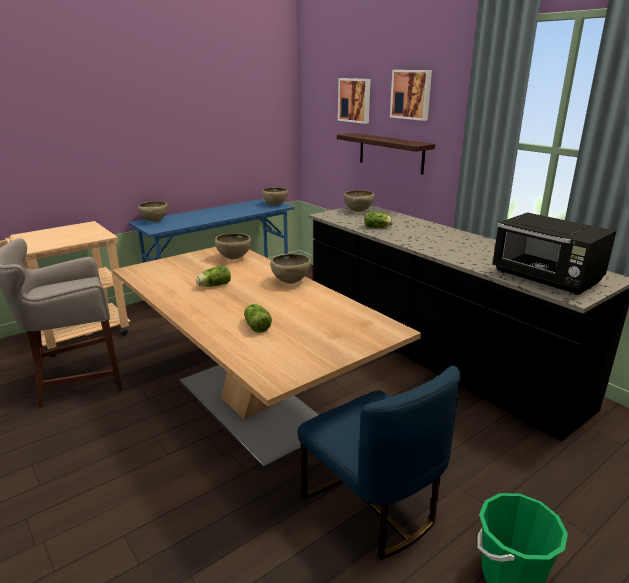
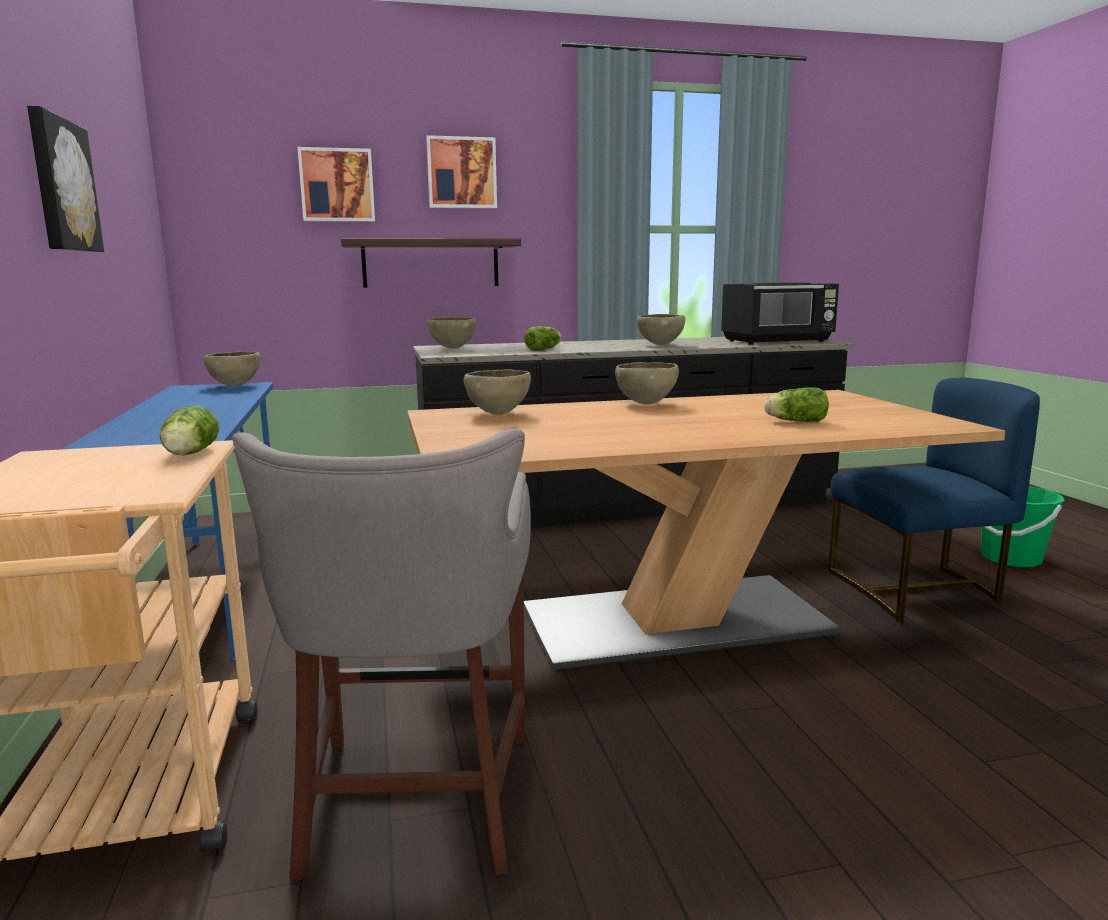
camera: 65 degrees left, 10 degrees down
brown bowl [138,201,168,222] -> brown bowl moved to [637,314,685,345]
lettuce [196,266,231,287] -> lettuce moved to [160,405,219,456]
none -> picture [27,106,104,252]

